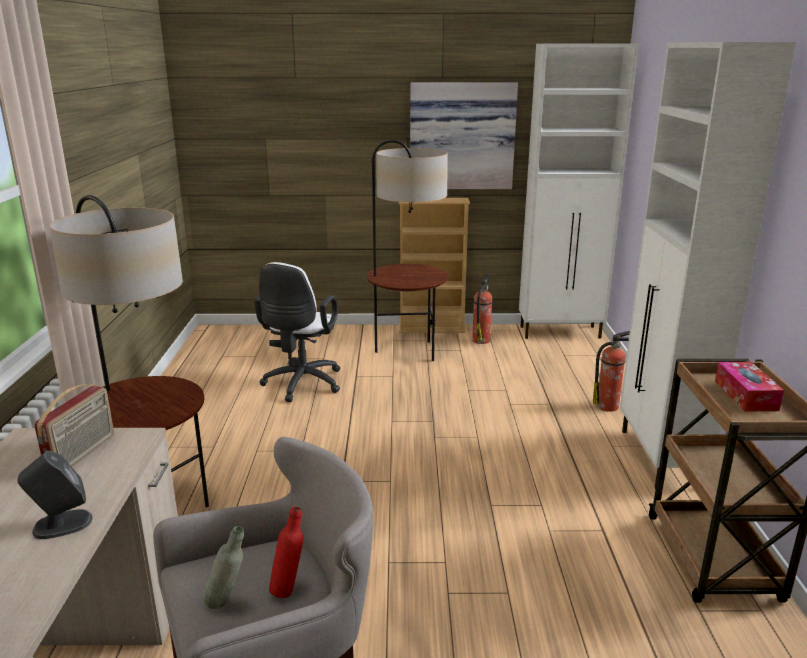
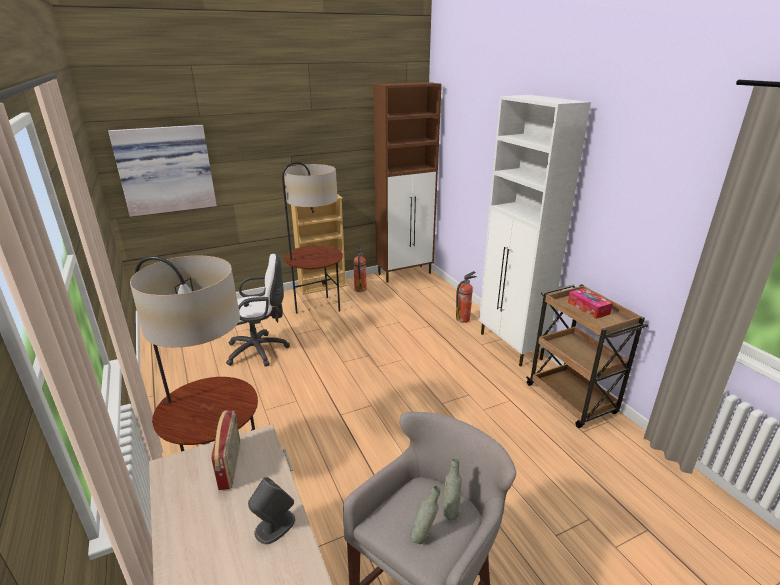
camera: 25 degrees left, 5 degrees up
white office chair [254,262,340,402] -> white office chair turned 90 degrees counterclockwise [226,254,290,367]
red bottle [269,506,303,598] -> grey bottle [443,459,462,520]
picture [410,82,518,189] -> picture moved to [108,125,217,217]
white cabinet [519,44,639,339] -> brown cabinet [373,82,442,283]

